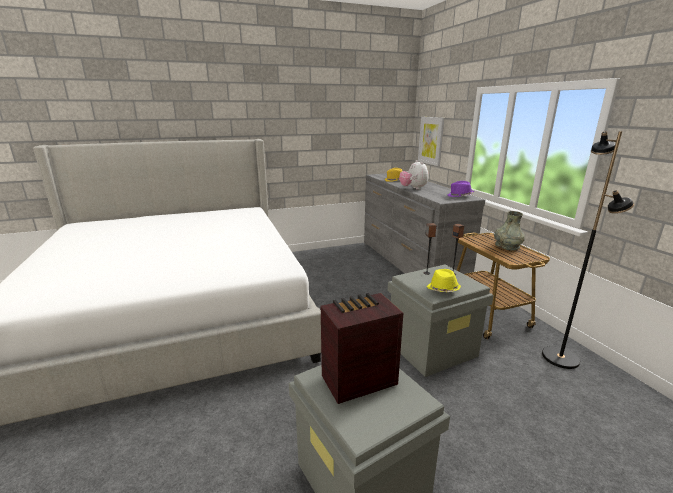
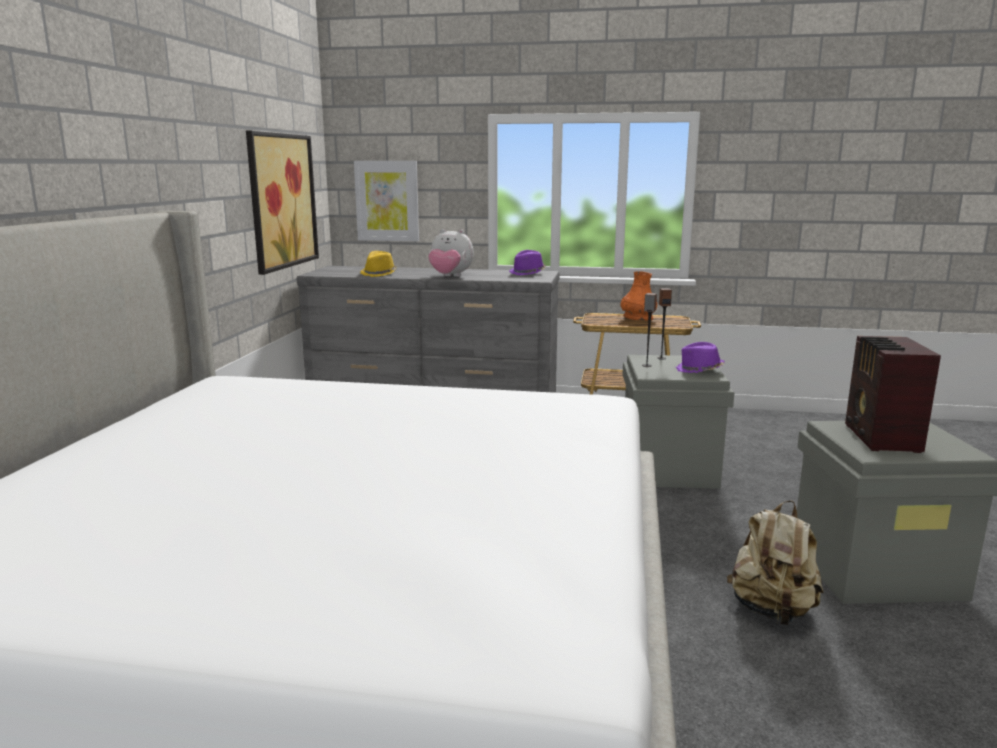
camera: 60 degrees left, 5 degrees down
yellow hat [427,269,461,292] -> purple hat [676,342,725,373]
grey vase [494,211,525,251] -> orange vase [620,271,657,321]
black floor lamp [542,131,635,369] -> none
none -> picture [246,131,319,275]
none -> beige backpack [727,500,824,625]

